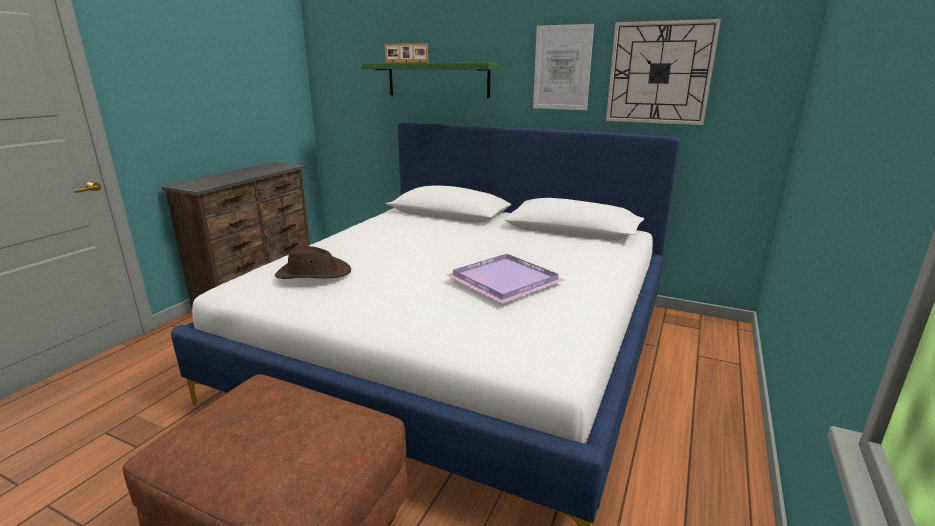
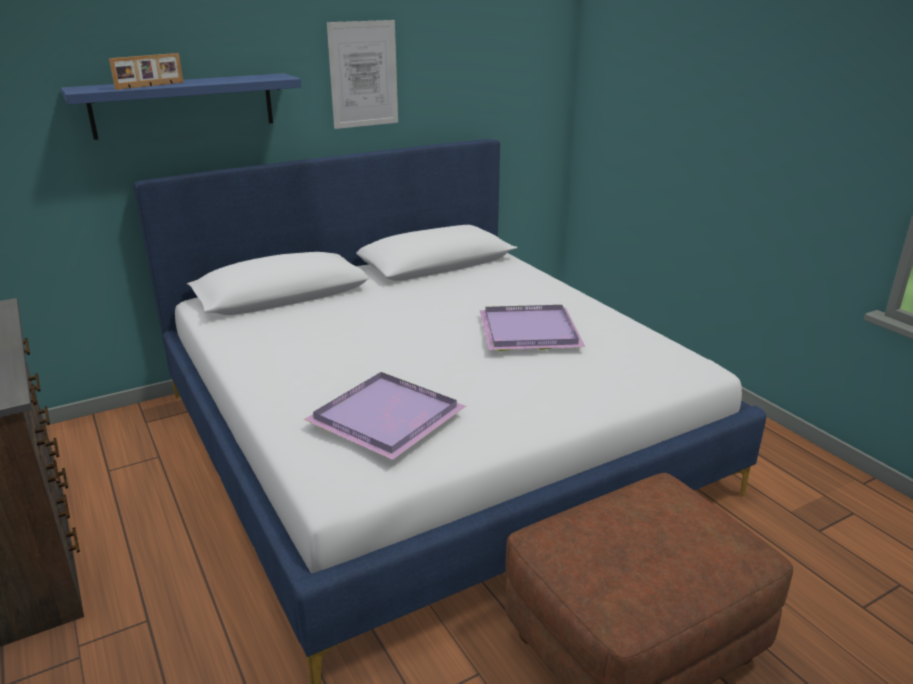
camera: 55 degrees left, 5 degrees up
brown hat [275,246,351,279] -> purple tray [304,372,466,460]
green shelf [361,63,502,98] -> blue shelf [61,73,302,140]
wall clock [606,19,721,125] -> none

